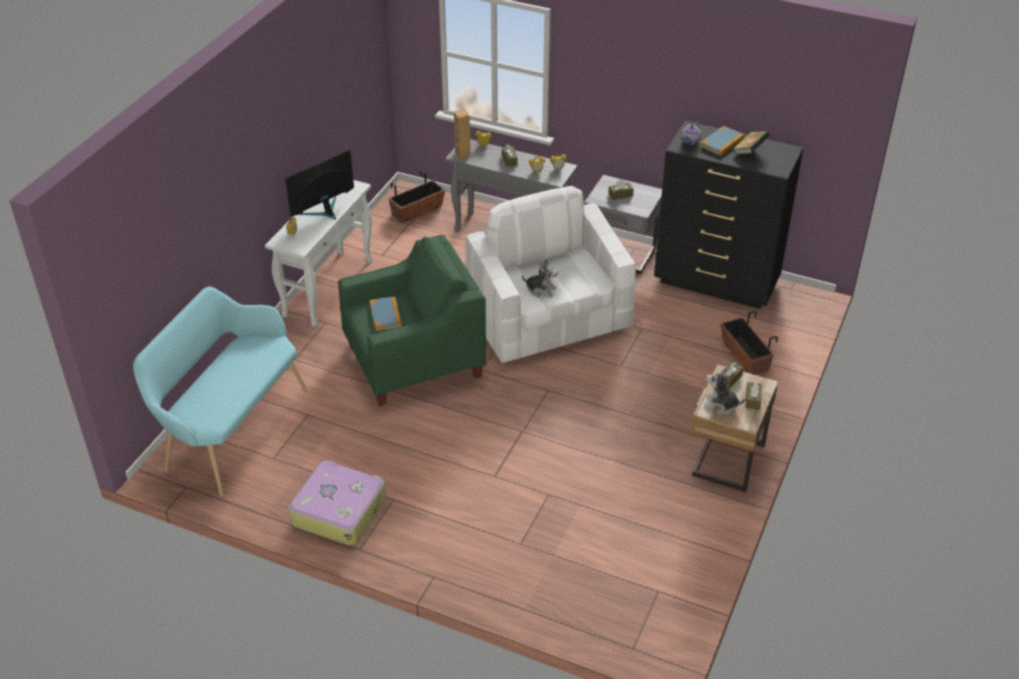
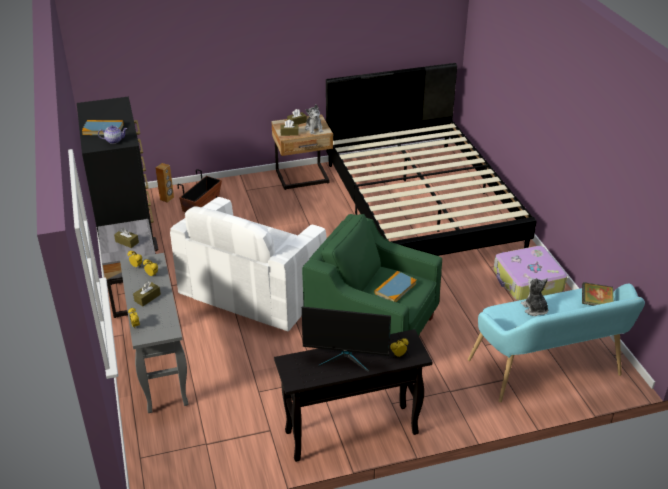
camera: 130 degrees left, 5 degrees down
white console table [265,180,372,327] -> black console table [274,329,433,462]
planter [388,170,445,223] -> none
brown speaker [454,109,471,159] -> brown speaker moved to [155,163,174,203]
plush toy [522,260,558,298] -> plush toy moved to [521,278,548,316]
book [733,131,770,155] -> book moved to [582,282,614,306]
none -> black bed [326,63,537,256]

